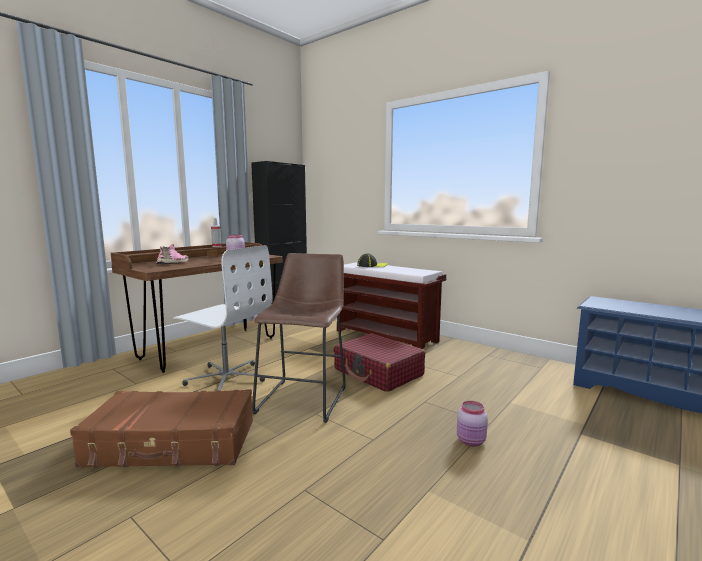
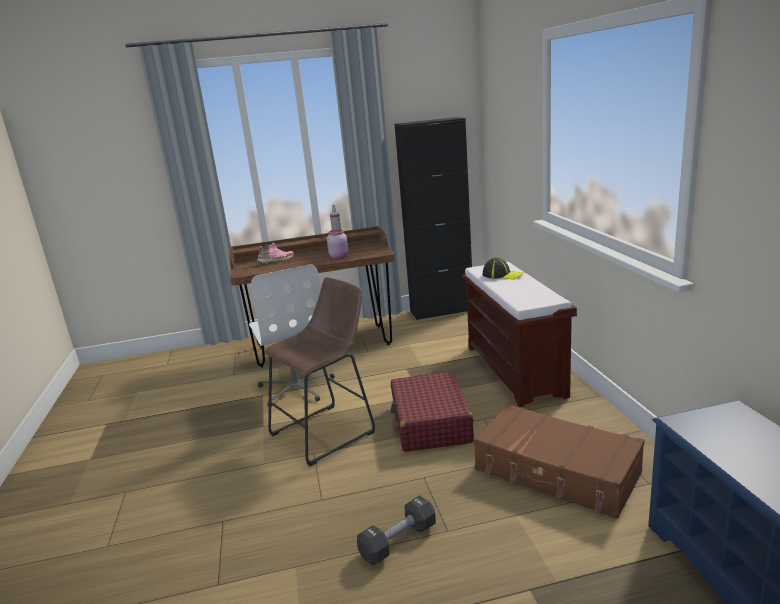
camera: 40 degrees right, 10 degrees up
brown suitcase [70,389,253,468] -> brown suitcase moved to [473,404,645,519]
pink jar [457,401,488,446] -> black dumbbell [357,495,436,565]

